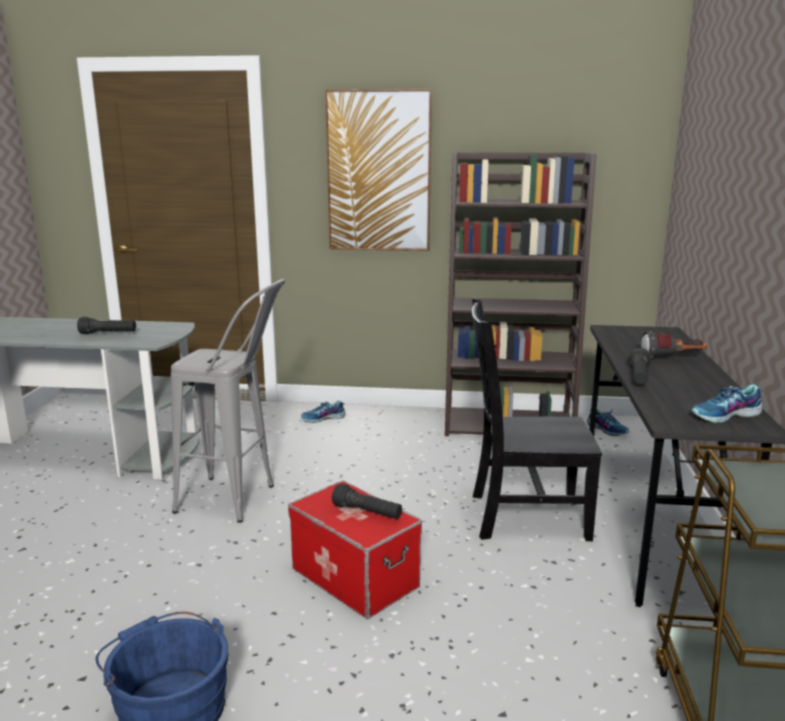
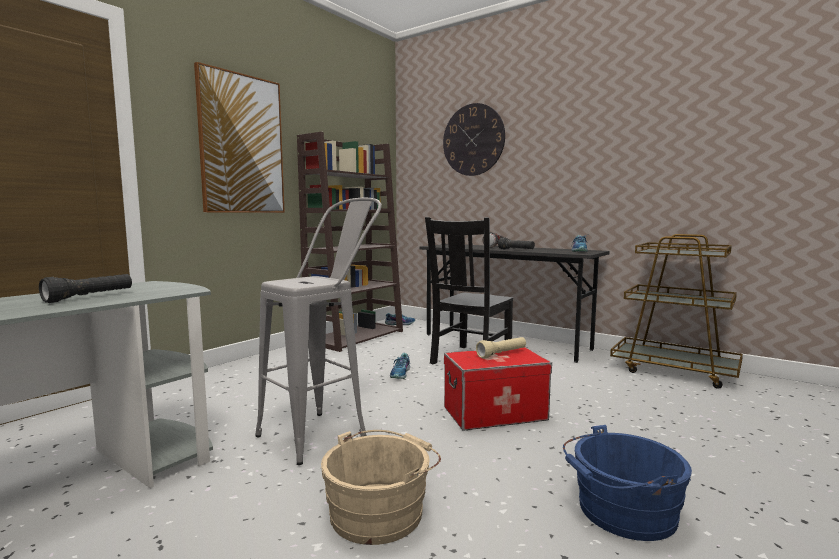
camera: 60 degrees left, 10 degrees down
shoe [301,400,346,423] -> shoe moved to [390,353,410,379]
black flashlight [332,483,402,519] -> beige flashlight [476,337,526,359]
none -> beige bucket [321,430,441,545]
none -> wall clock [443,103,505,176]

